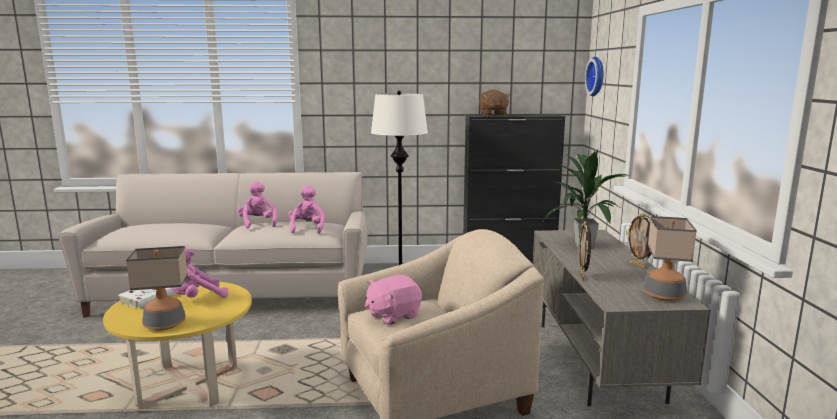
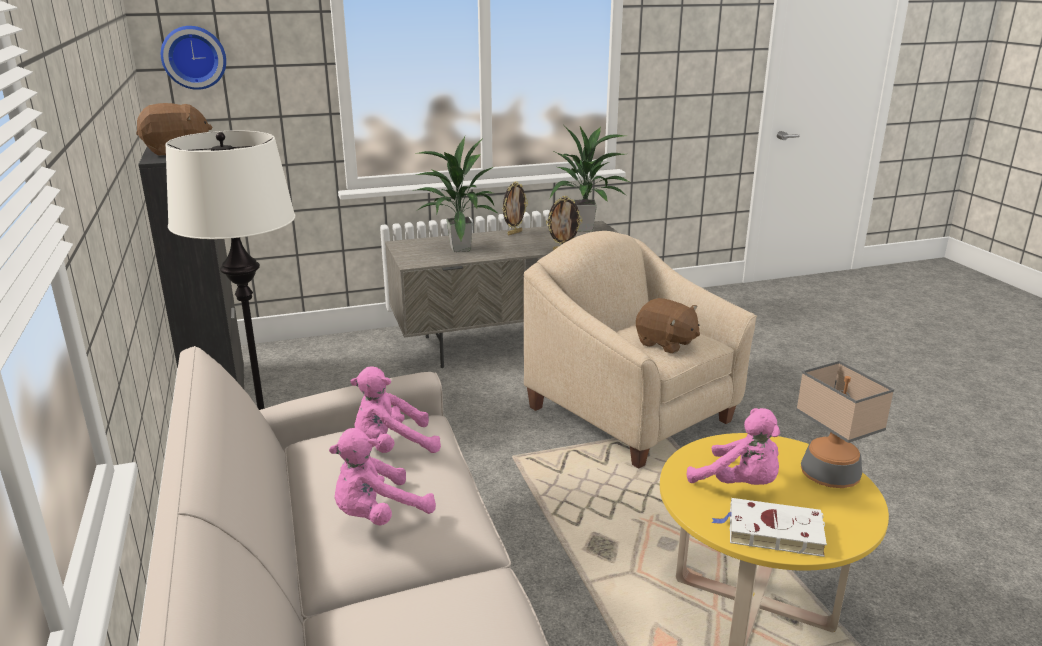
camera: 105 degrees left, 10 degrees up
pink plush toy [365,275,422,325] -> brown plush toy [636,298,700,354]
table lamp [644,216,697,301] -> potted plant [549,127,629,231]

